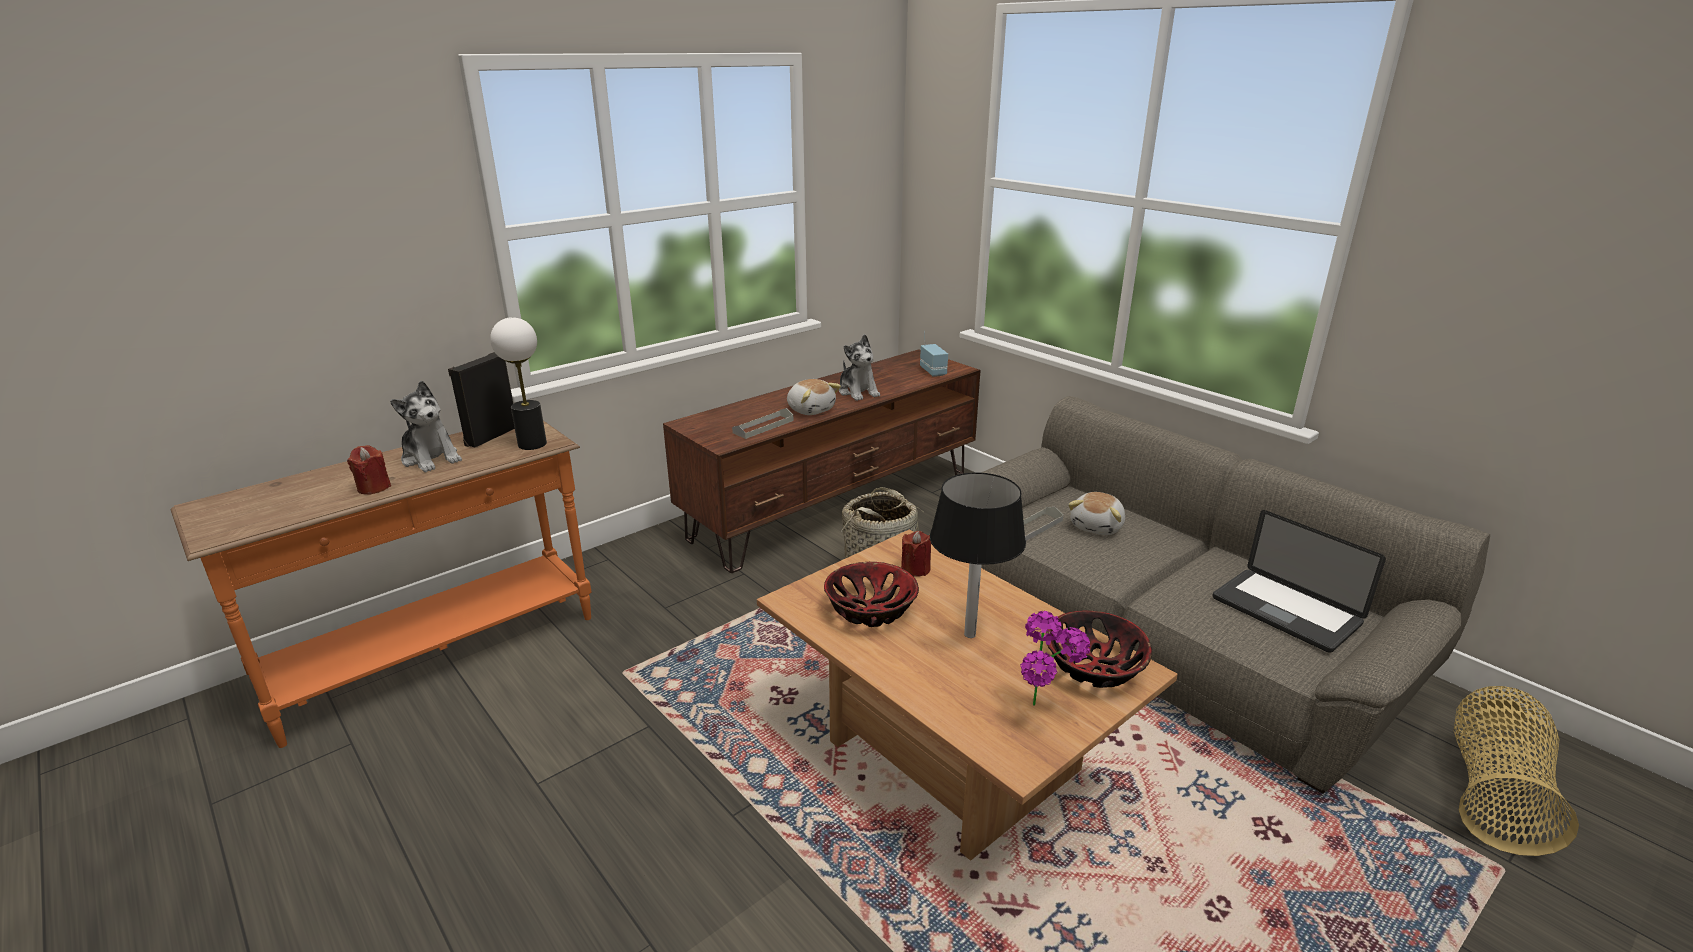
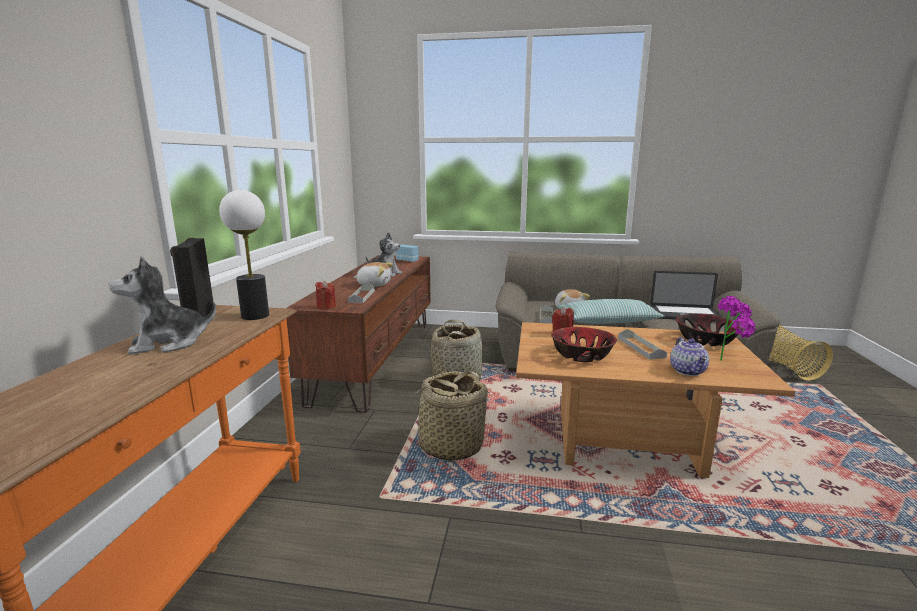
camera: 40 degrees left, 10 degrees down
red candle [347,445,391,494] -> red candle moved to [315,281,336,310]
plush toy [390,381,462,472] -> plush toy turned 150 degrees clockwise [109,256,216,355]
black table lamp [930,472,1026,638] -> grey tray [618,329,667,360]
none -> basket [402,371,493,461]
none -> pillow [558,299,664,324]
none -> teapot [670,337,709,376]

